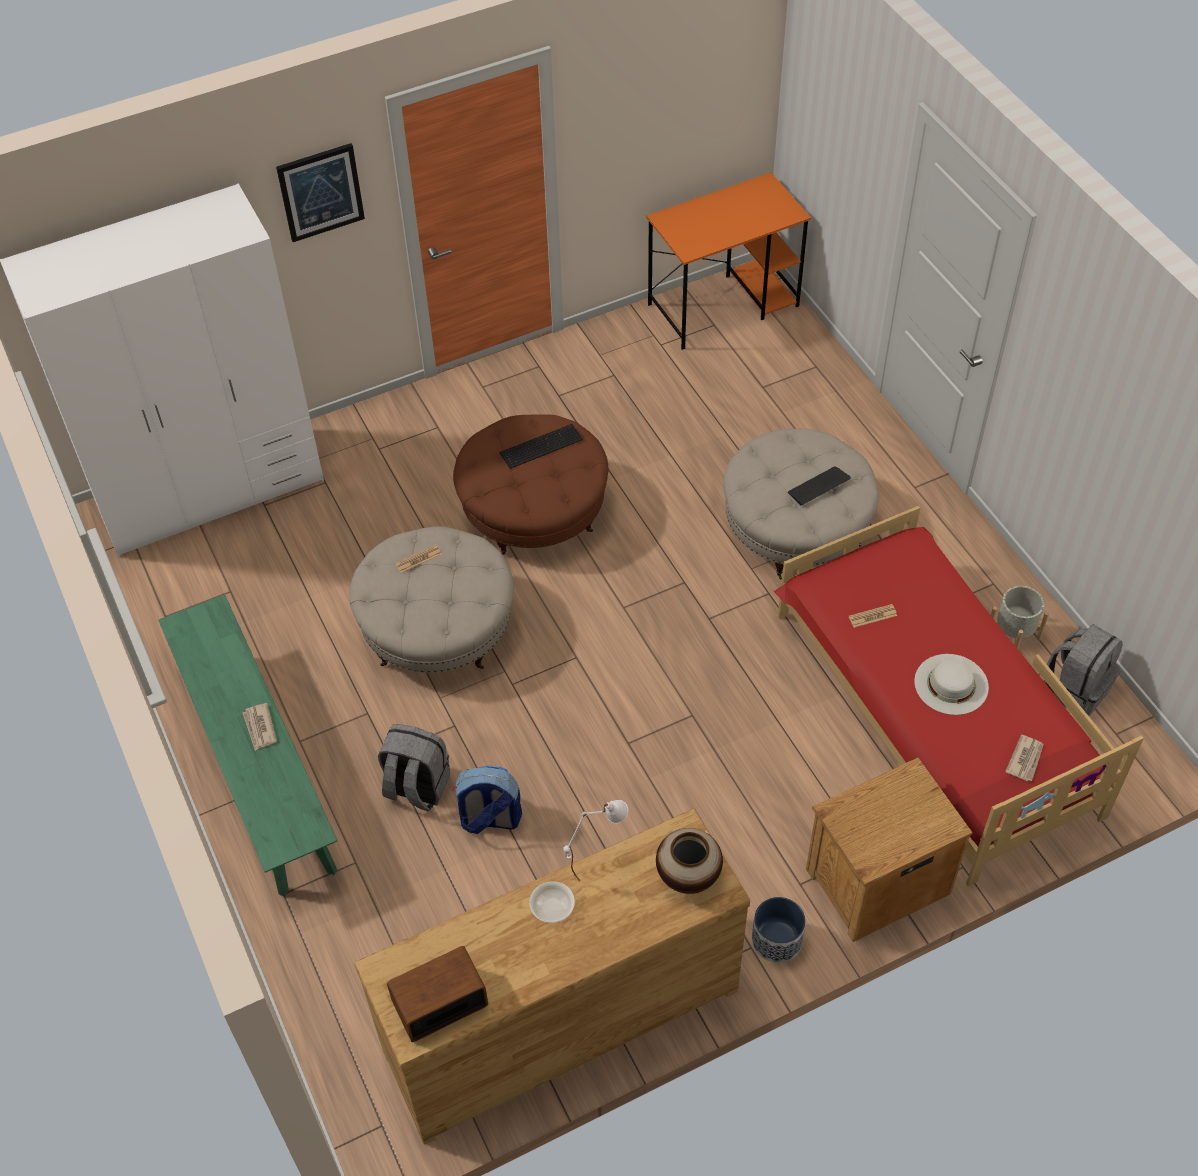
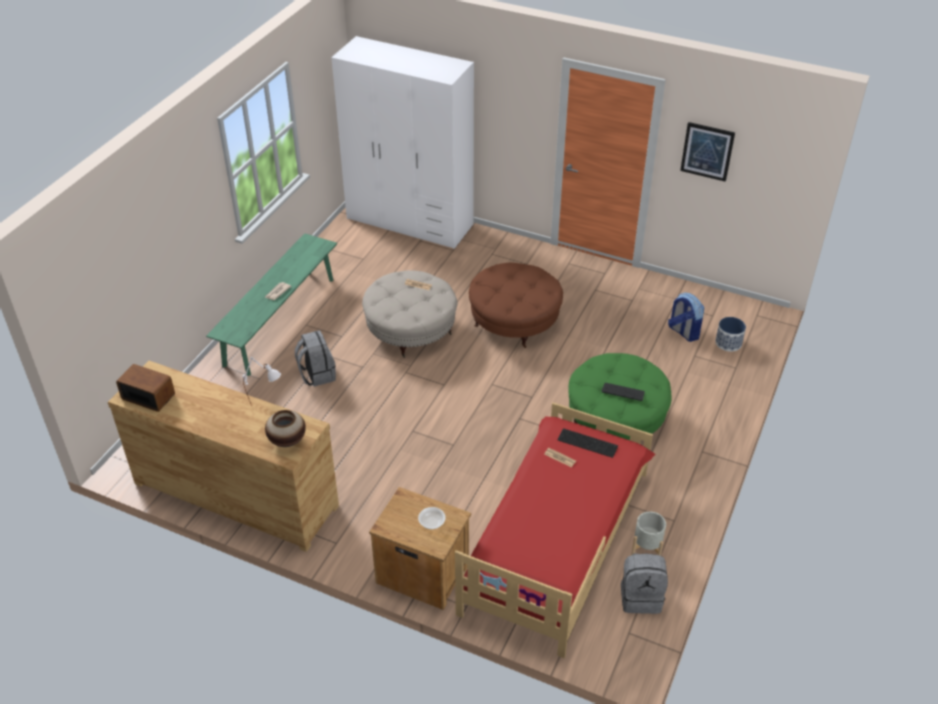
camera: 50 degrees right, 10 degrees down
picture [276,143,365,242] -> picture moved to [680,122,735,182]
backpack [453,765,522,834] -> backpack moved to [668,293,704,342]
keyboard [500,424,583,469] -> keyboard moved to [558,428,618,458]
bowl [529,881,575,923] -> bowl moved to [418,507,446,529]
orange desk [646,172,811,350] -> none
beige ottoman [723,428,879,580] -> green ottoman [568,353,671,440]
planter [752,897,806,963] -> planter moved to [715,317,746,352]
white hat [914,654,989,715] -> none
newspaper [1005,735,1044,781] -> none

